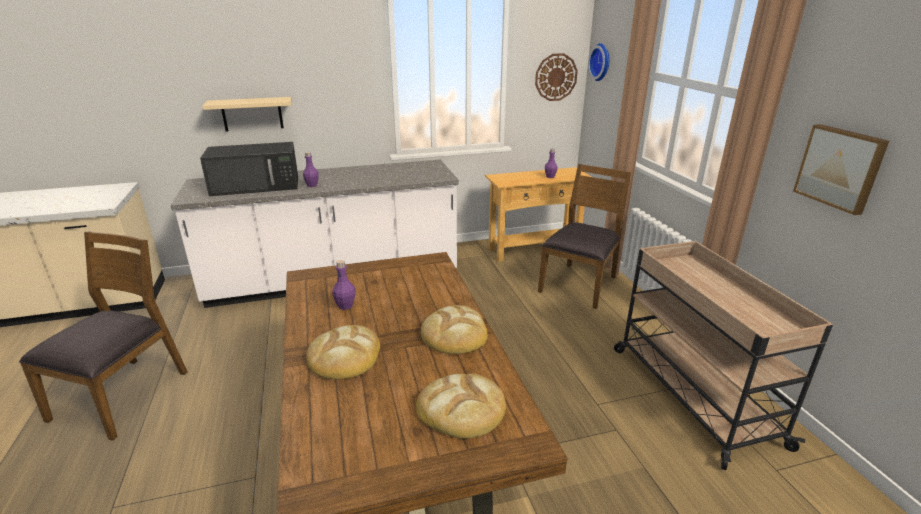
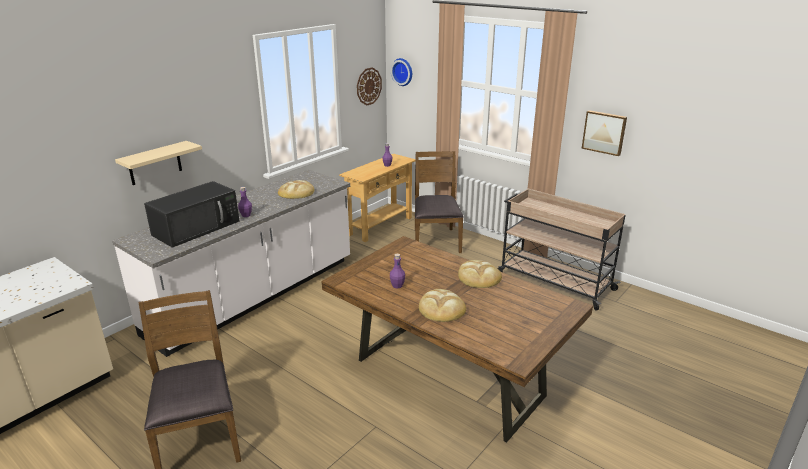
camera: 35 degrees left, 0 degrees up
bread [416,374,506,438] -> bread moved to [278,180,315,199]

